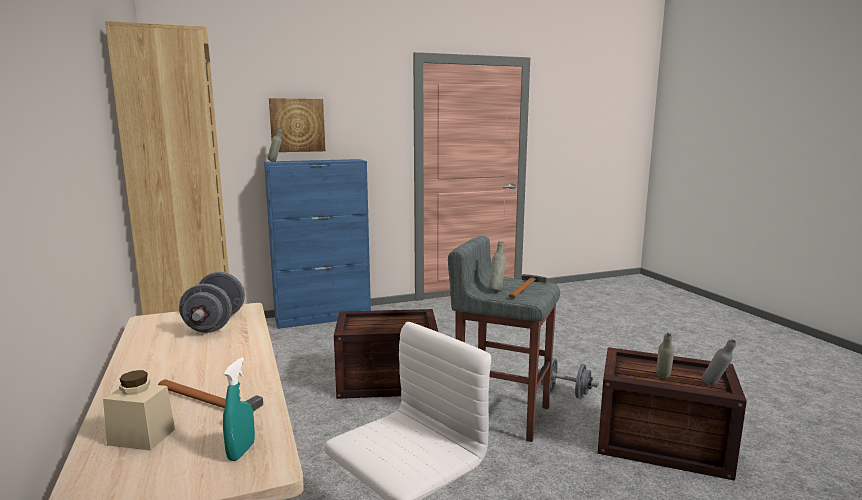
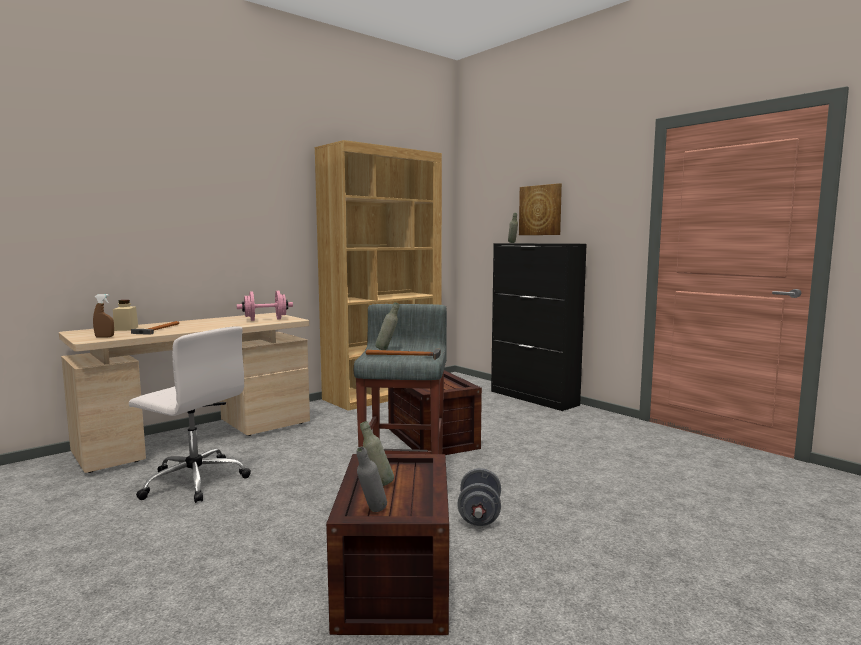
camera: 70 degrees right, 5 degrees down
grey dumbbell [179,272,245,333] -> pink dumbbell [237,291,293,321]
turquoise spray bottle [223,357,255,461] -> brown spray bottle [93,294,114,338]
blue cabinet [264,159,371,329] -> black cabinet [491,243,587,411]

